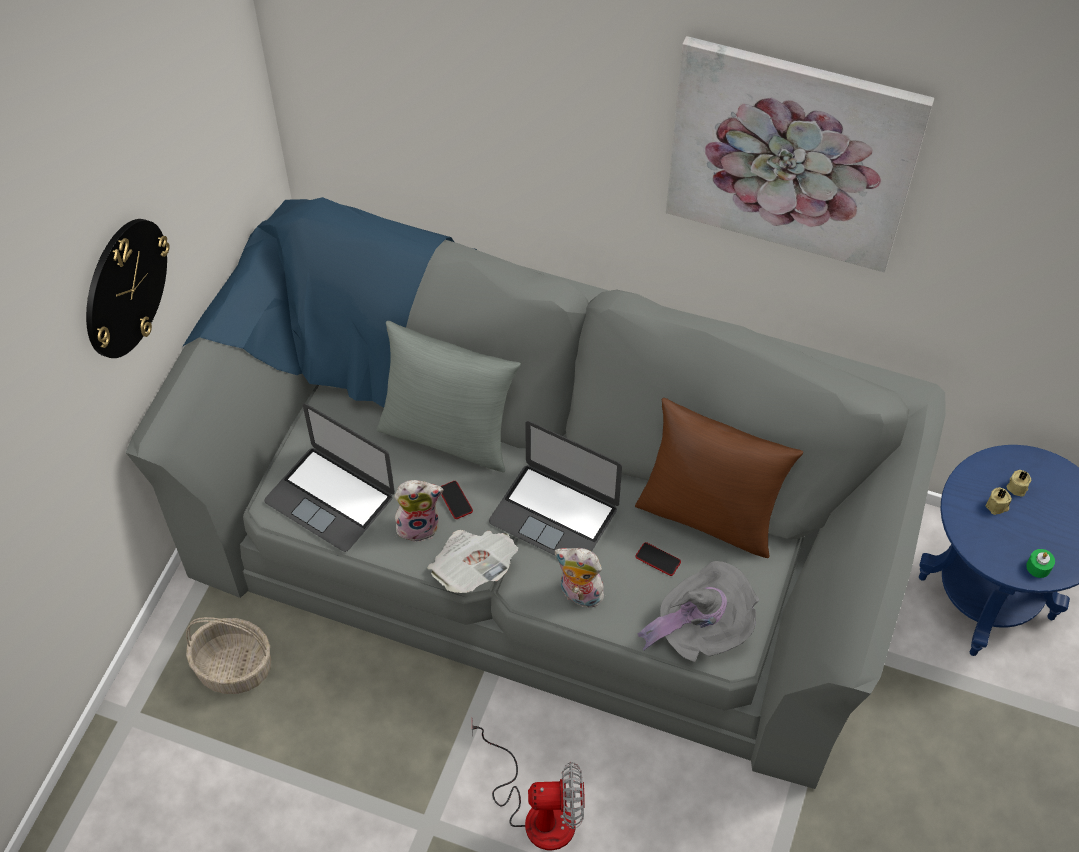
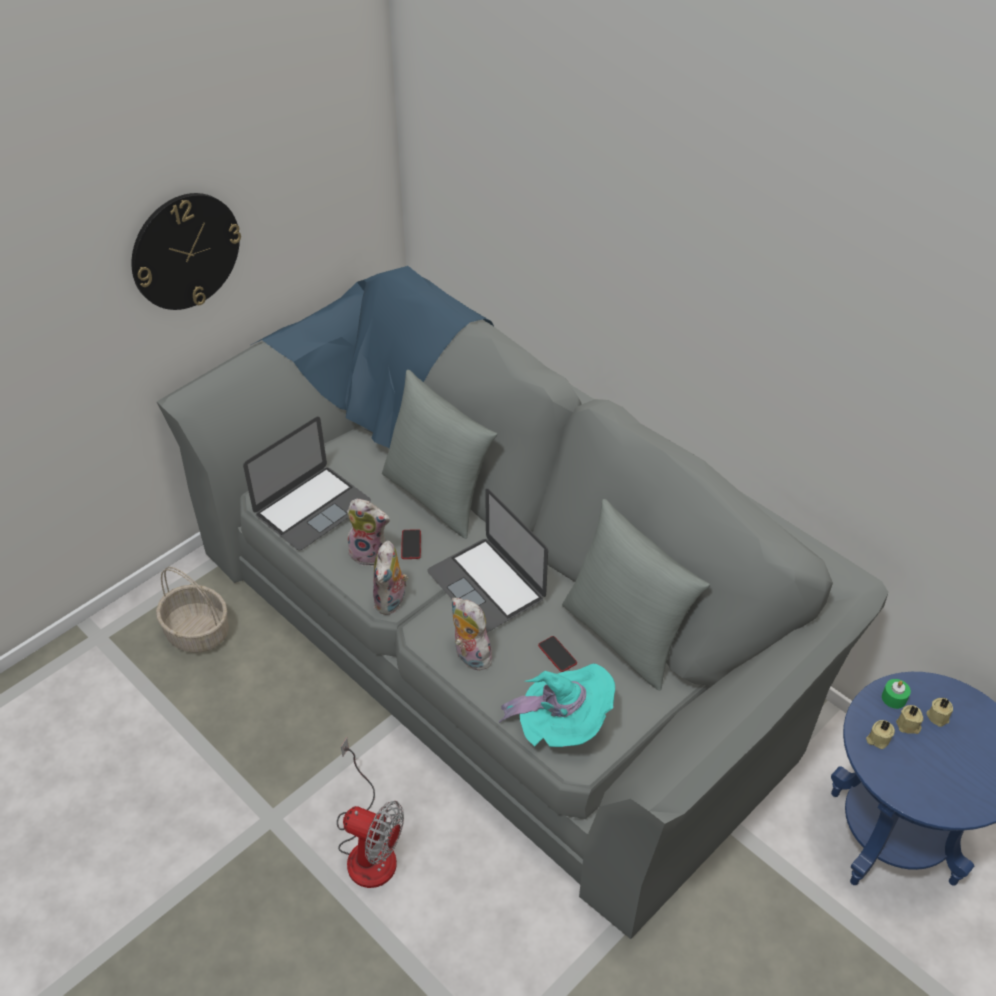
camera: 25 degrees right, 10 degrees down
laptop [264,404,395,552] -> laptop turned 105 degrees counterclockwise [243,417,371,550]
newspaper [427,530,518,593] -> plush toy [373,541,408,615]
brown pillow [635,398,803,558] -> grey pillow [562,499,710,691]
grey hat [638,561,759,662] -> turquoise hat [499,664,615,747]
picture [666,36,934,272] -> none
green candle [1026,549,1055,578] -> green candle moved to [882,679,911,709]
none -> beige candle [866,720,895,749]

